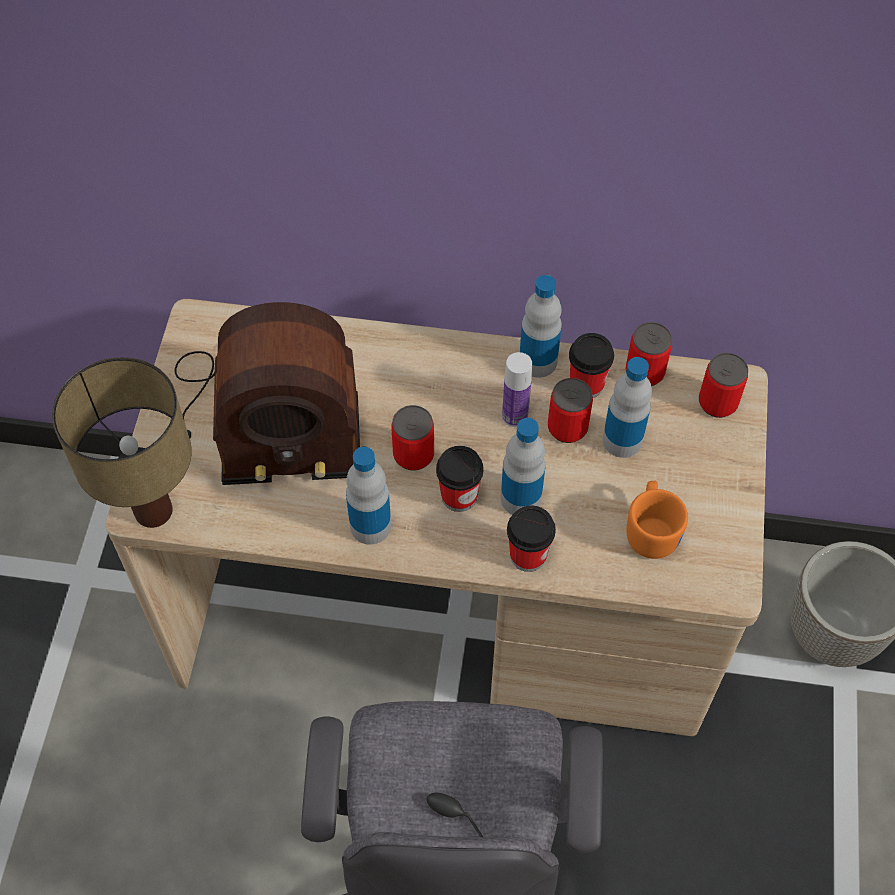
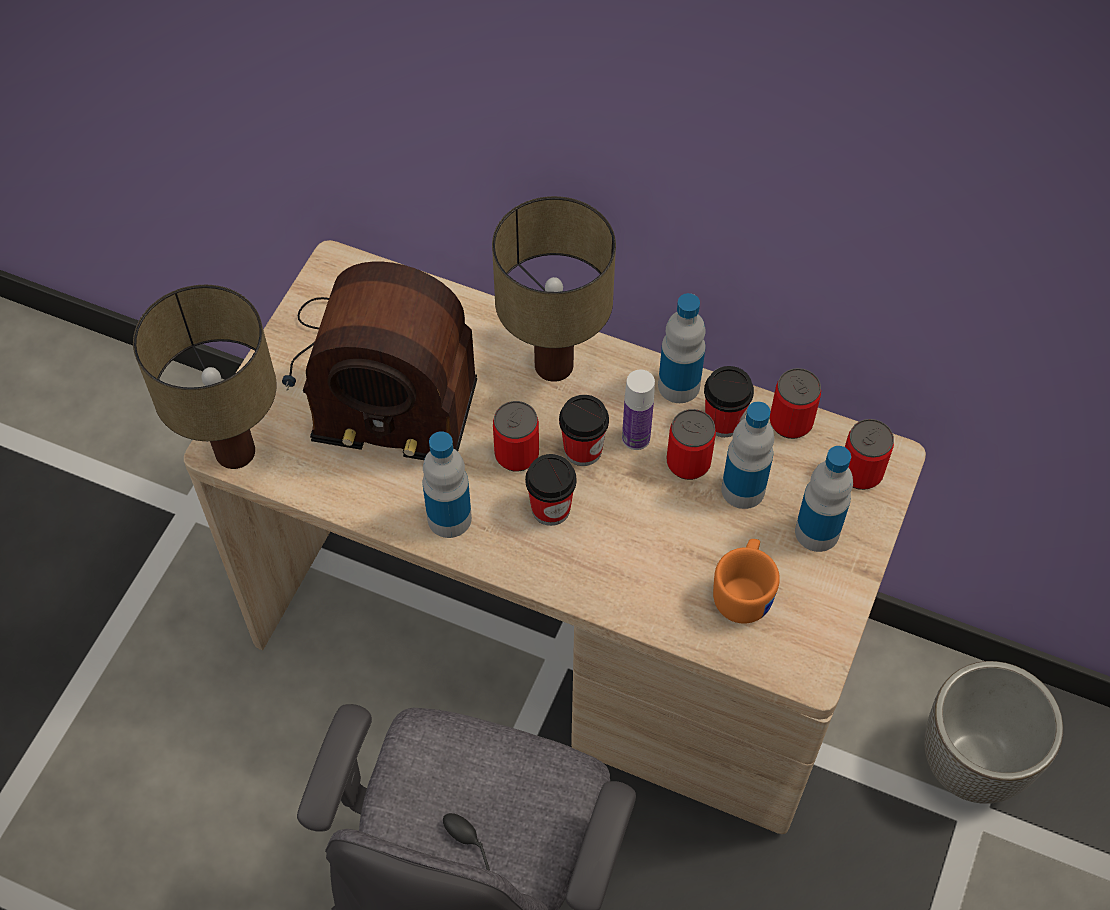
camera: 15 degrees right, 0 degrees up
bottle [501,418,546,515] -> bottle moved to [795,446,853,552]
cup [507,505,556,572] -> cup moved to [559,395,609,466]
none -> table lamp [492,196,616,382]

